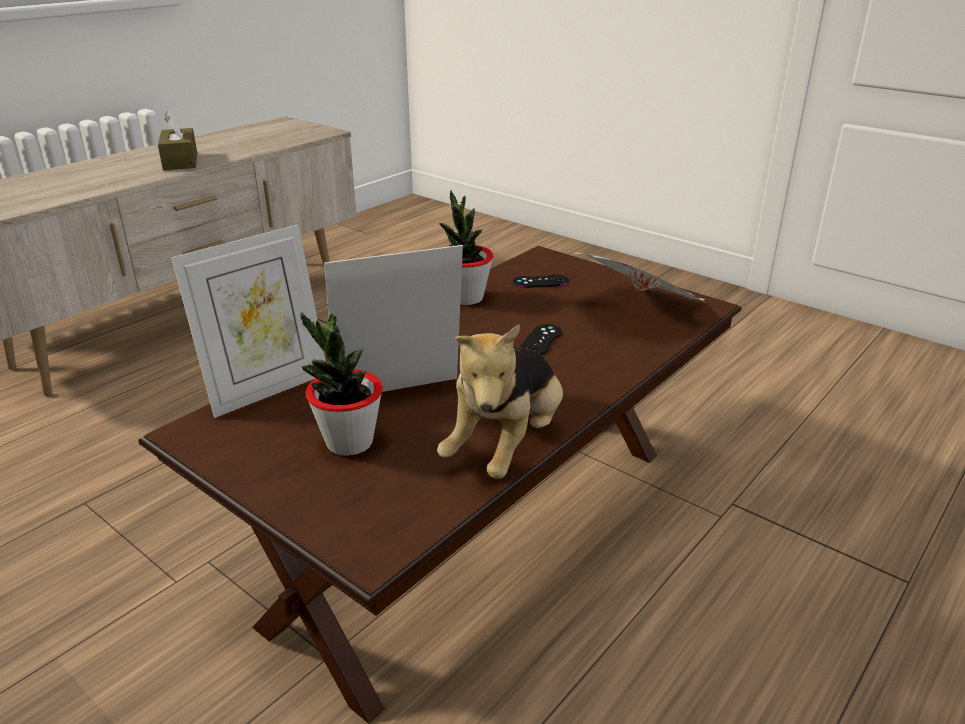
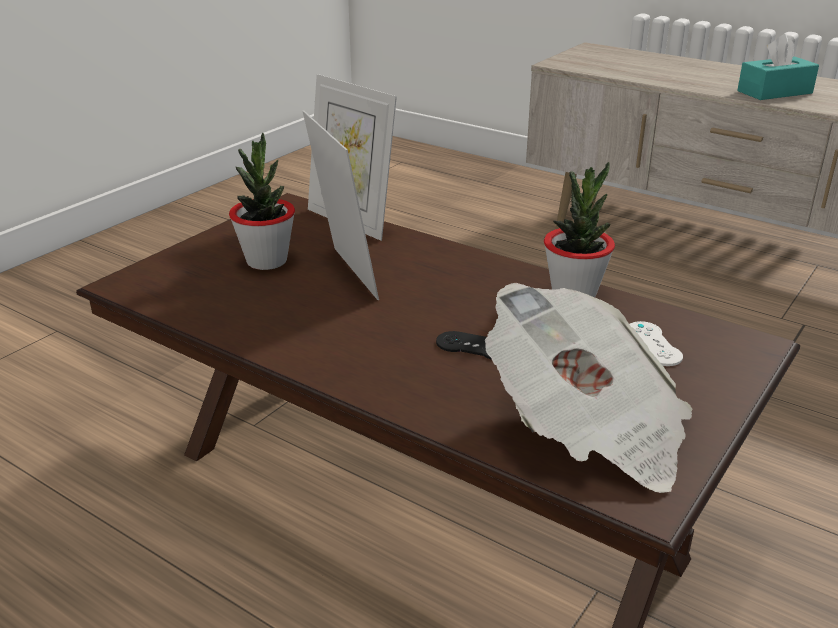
camera: 85 degrees right, 0 degrees up
brown tissue box [158,110,197,170] -> turquoise tissue box [737,34,819,100]
plush toy [437,324,563,479] -> none
black game controller [513,274,569,288] -> white game controller [630,321,683,366]

